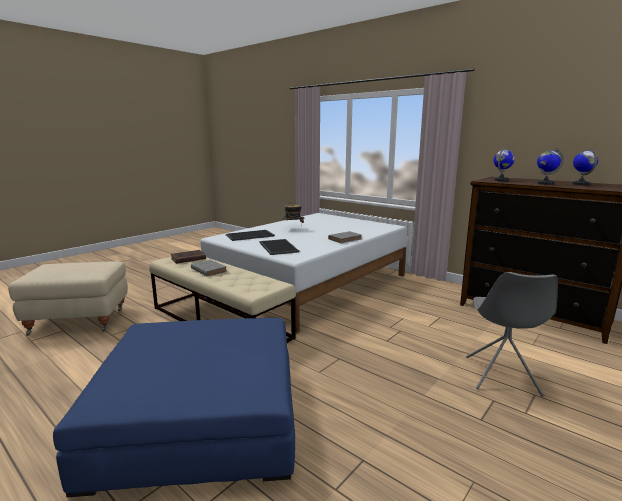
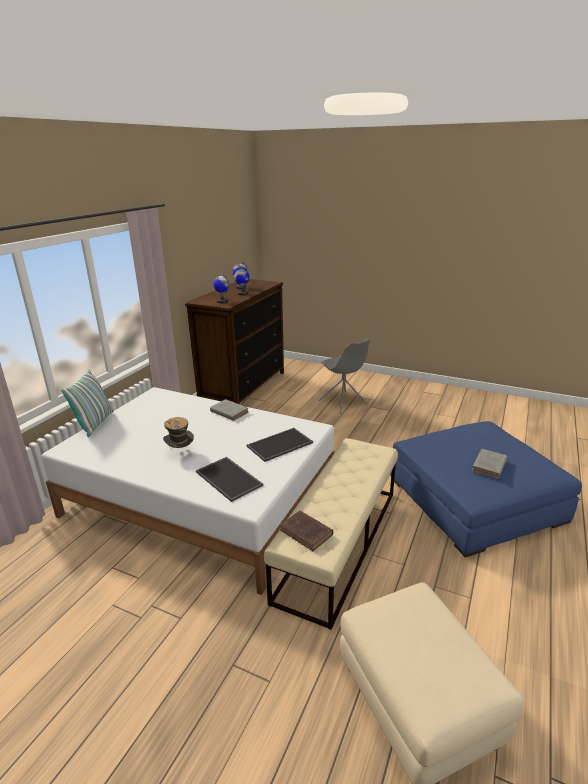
camera: 105 degrees left, 10 degrees up
grey book [191,260,227,277] -> grey book moved to [472,449,507,478]
grey chair [466,272,558,397] -> grey chair turned 60 degrees clockwise [319,339,370,414]
none -> pillow [61,369,113,437]

